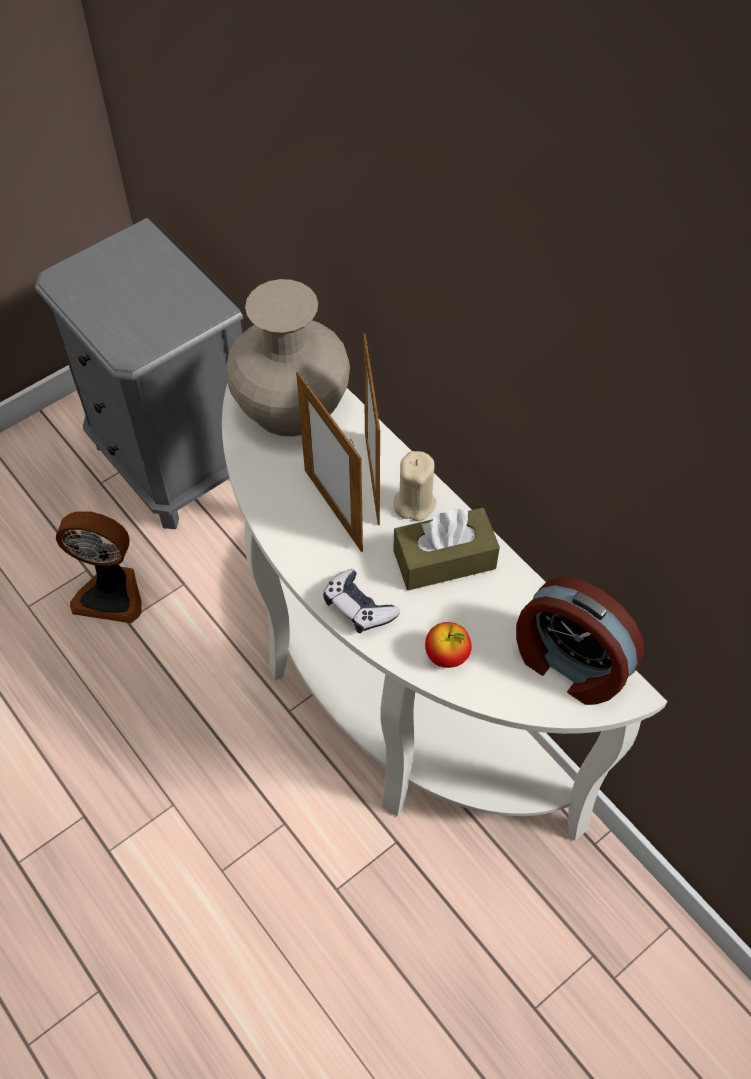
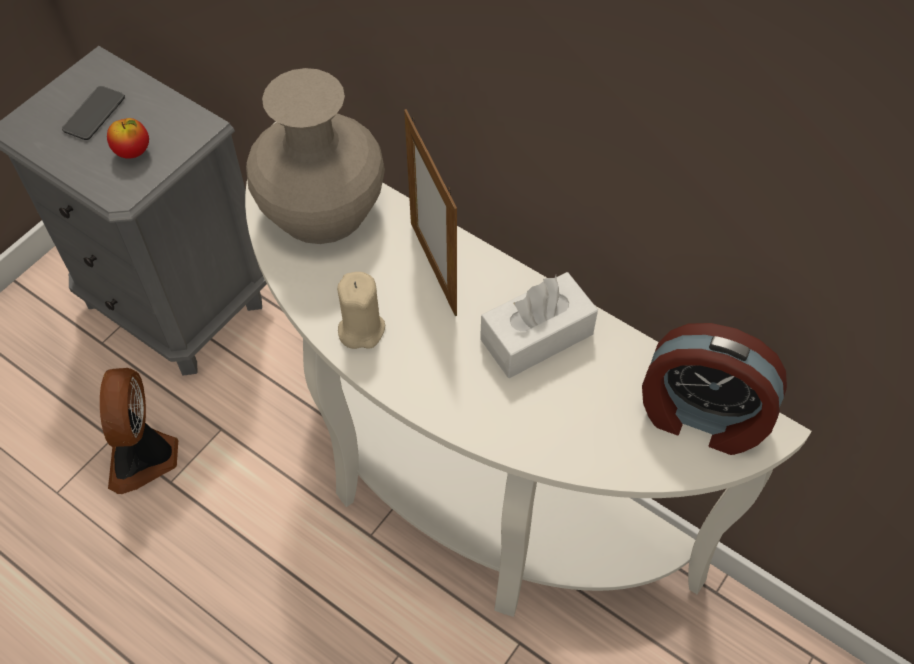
camera: 15 degrees left, 0 degrees up
fan [56,511,142,623] -> fan turned 90 degrees clockwise [100,368,178,494]
picture frame [296,371,363,552] -> none
game controller [323,569,400,633] -> none
beige candle [393,451,436,521] -> beige candle moved to [337,272,385,349]
brown tissue box [393,507,500,590] -> white tissue box [480,272,598,378]
apple [425,622,472,668] -> apple moved to [107,118,149,159]
none -> phone [62,86,125,140]

